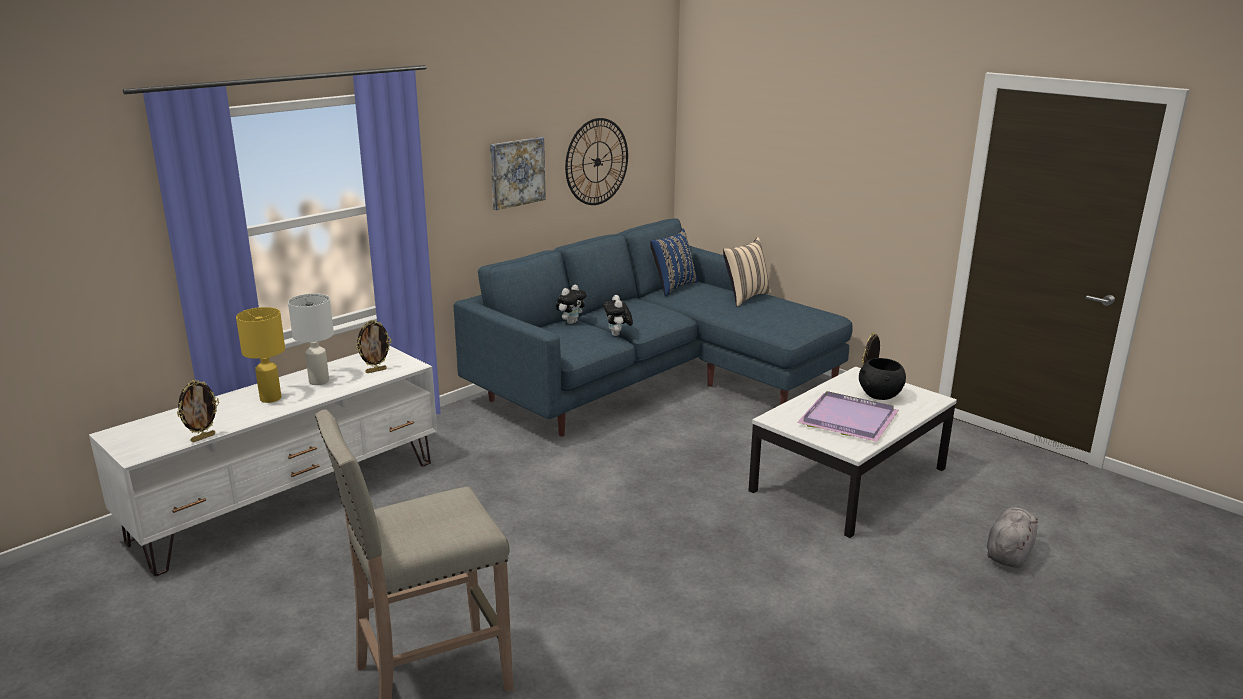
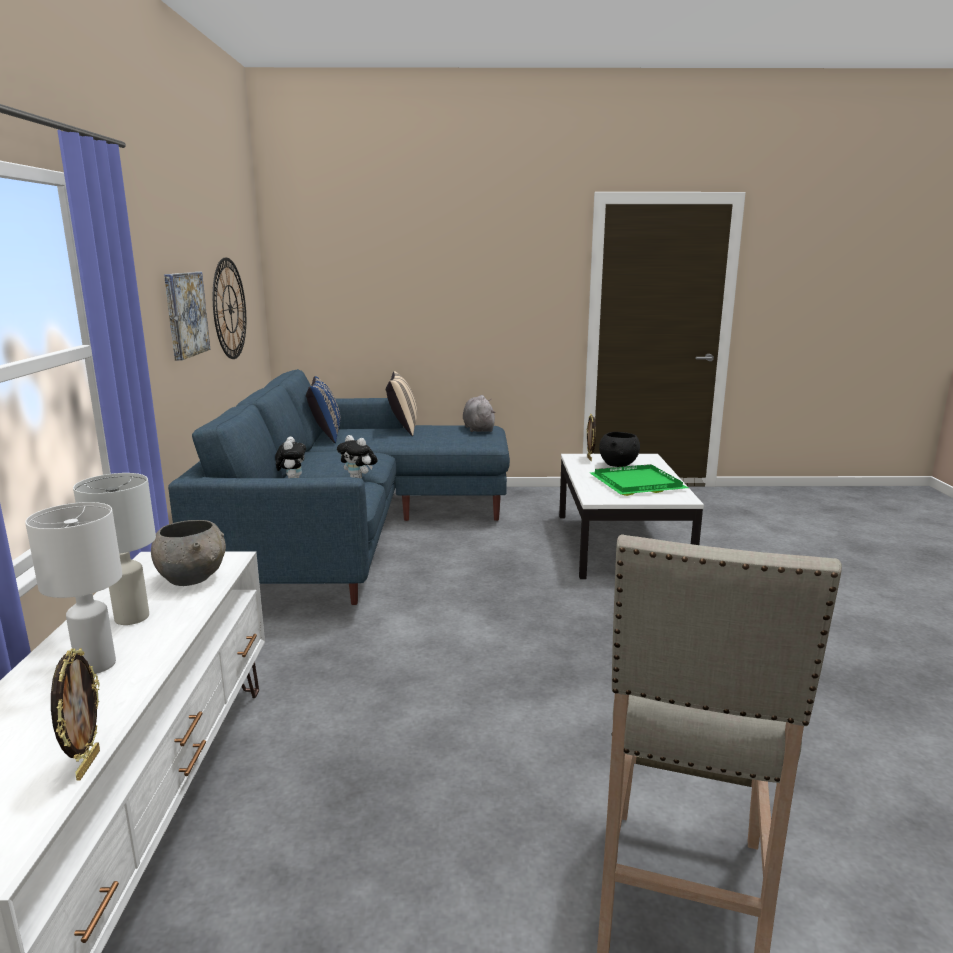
camera: 45 degrees left, 5 degrees down
yellow table lamp [236,307,285,403] -> white table lamp [25,502,122,674]
picture frame [356,320,392,373] -> grey bowl [151,520,226,586]
purple tray [797,391,899,442] -> green tray [590,464,688,496]
grey plush toy [987,507,1038,568] -> grey plush toy moved to [463,395,496,432]

